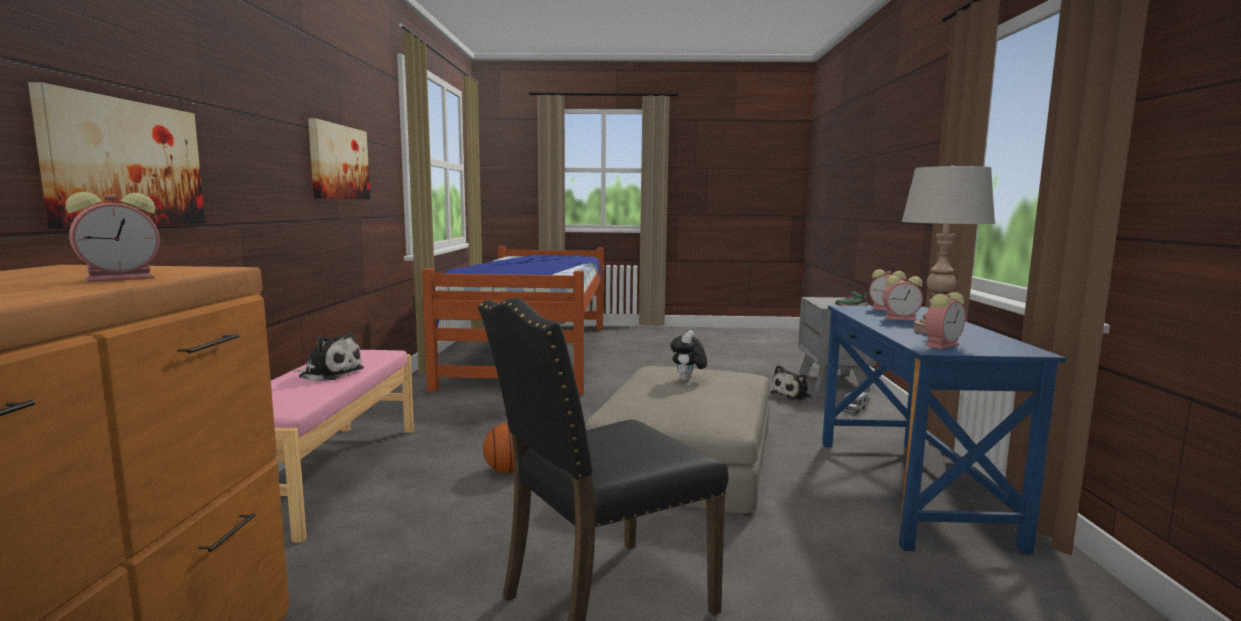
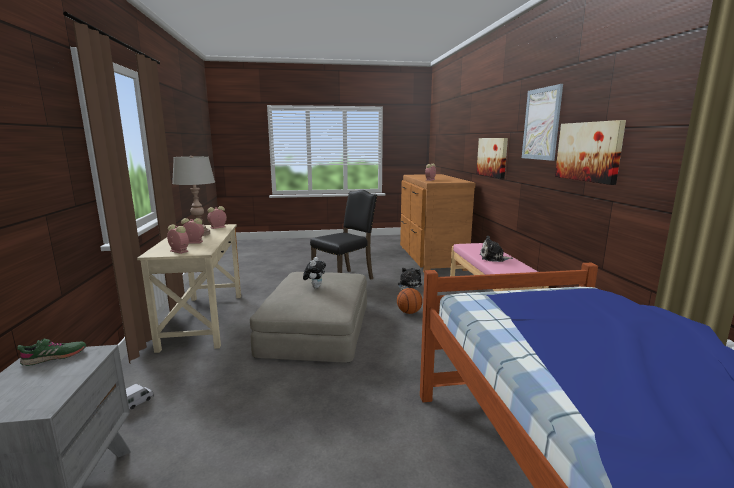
camera: 170 degrees right, 5 degrees up
plush toy [770,365,812,401] -> plush toy moved to [398,268,422,290]
blue desk [822,305,1066,554] -> beige desk [137,224,241,353]
none -> picture [522,84,563,161]

